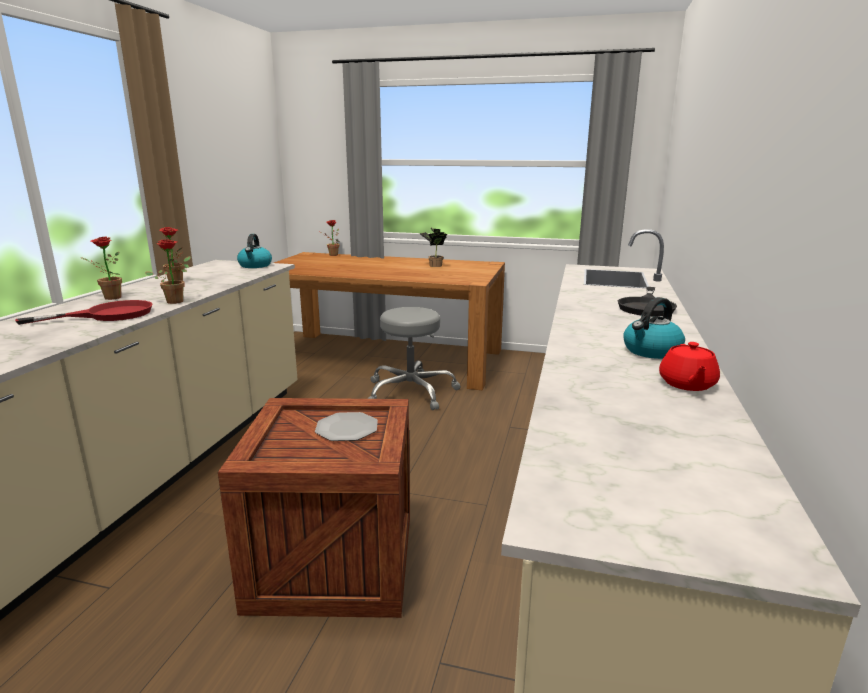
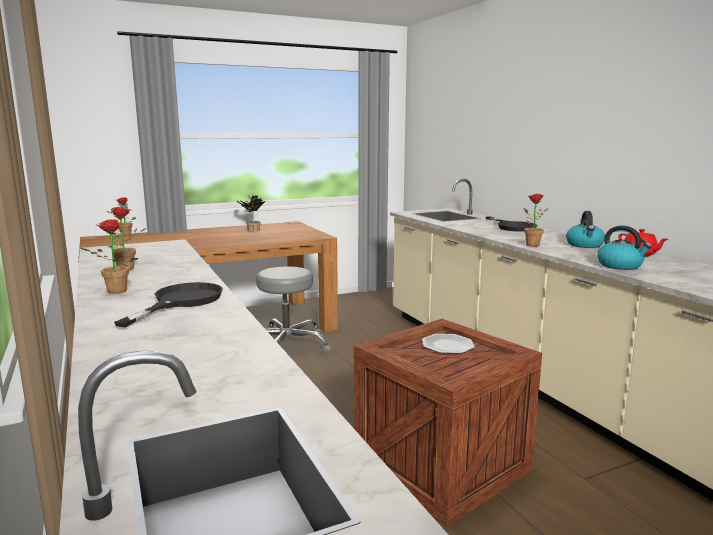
camera: 40 degrees left, 5 degrees down
red frying pan [15,300,153,325] -> black frying pan [114,282,223,327]
potted plant [145,239,191,304] -> potted plant moved to [524,194,549,247]
kettle [237,234,272,268] -> kettle moved to [597,225,652,270]

